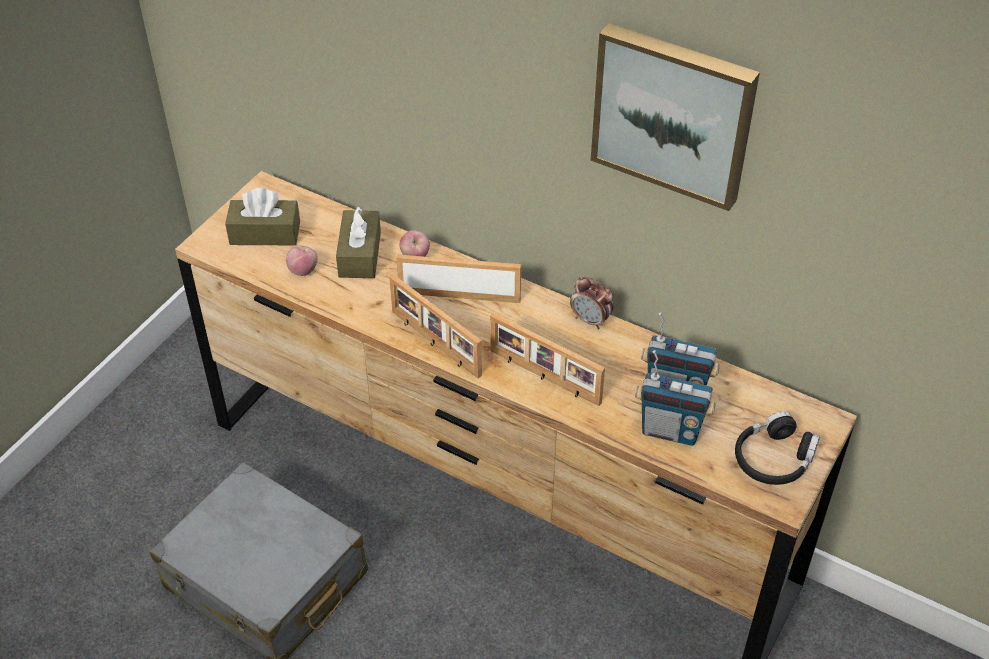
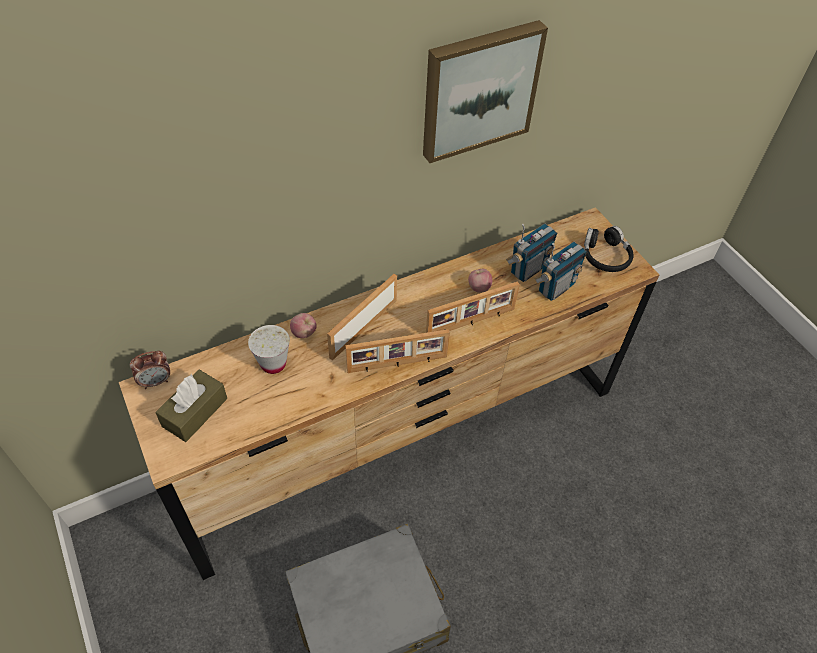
camera: 60 degrees left, 5 degrees up
apple [286,245,318,276] -> apple moved to [468,269,492,293]
brown tissue box [336,206,381,278] -> white cup [248,325,290,374]
alarm clock [570,277,613,329] -> alarm clock moved to [130,351,170,389]

